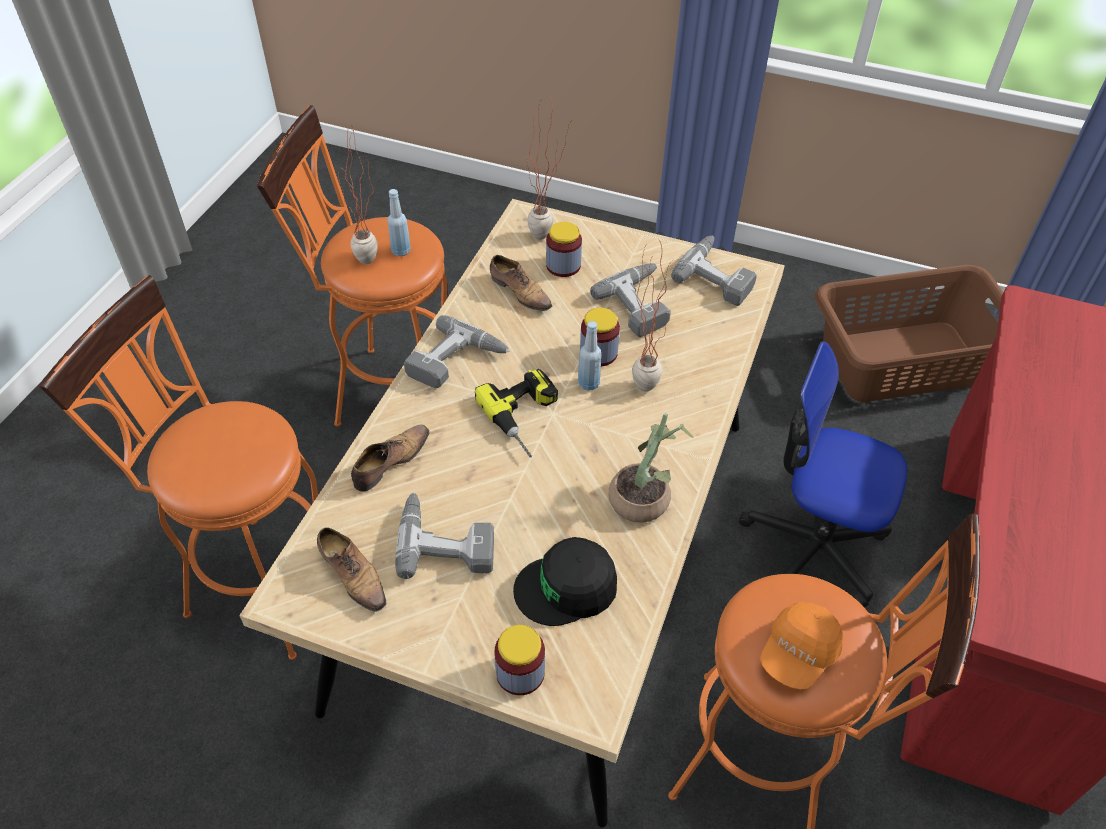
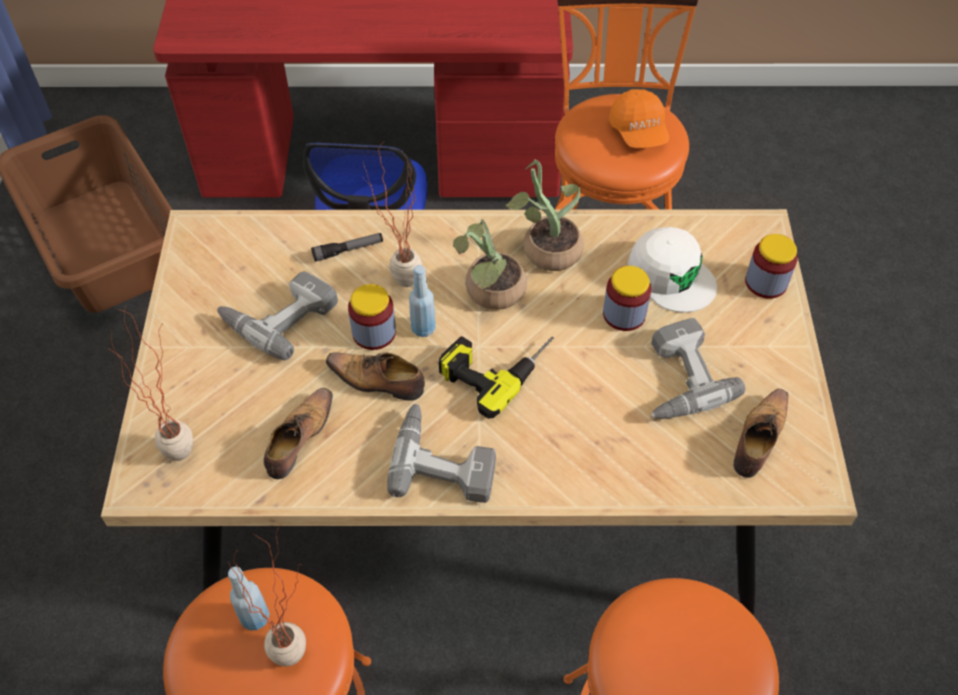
camera: 110 degrees left, 5 degrees up
shoe [351,425,430,491] -> shoe moved to [326,352,425,401]
black cap [513,537,617,626] -> white cap [628,227,717,313]
jar [546,222,582,277] -> jar moved to [603,266,651,331]
power drill [671,235,757,306] -> none
orange cap [760,602,843,690] -> orange cap turned 60 degrees clockwise [609,89,669,148]
none -> flashlight [311,233,383,262]
none -> potted plant [453,219,527,310]

